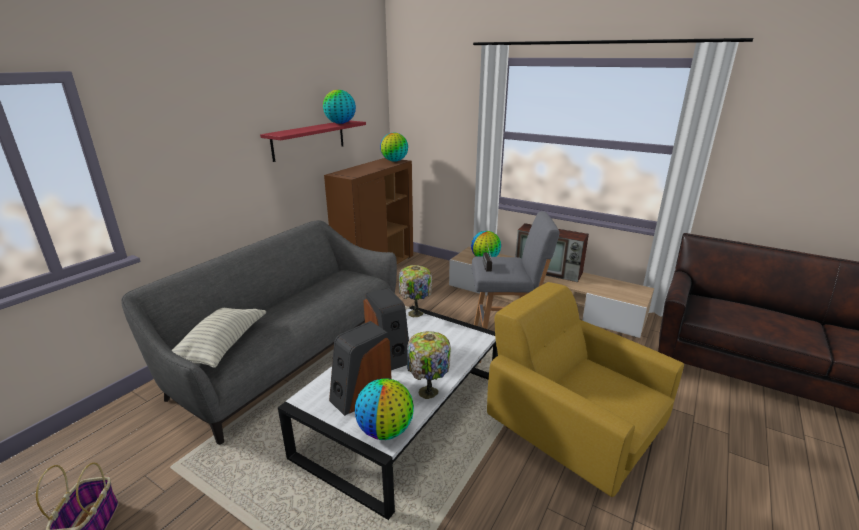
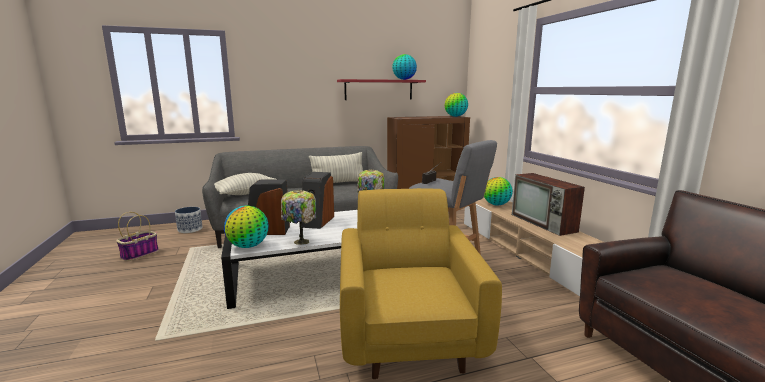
camera: 40 degrees right, 10 degrees down
none -> planter [175,207,203,233]
none -> pillow [309,152,363,183]

